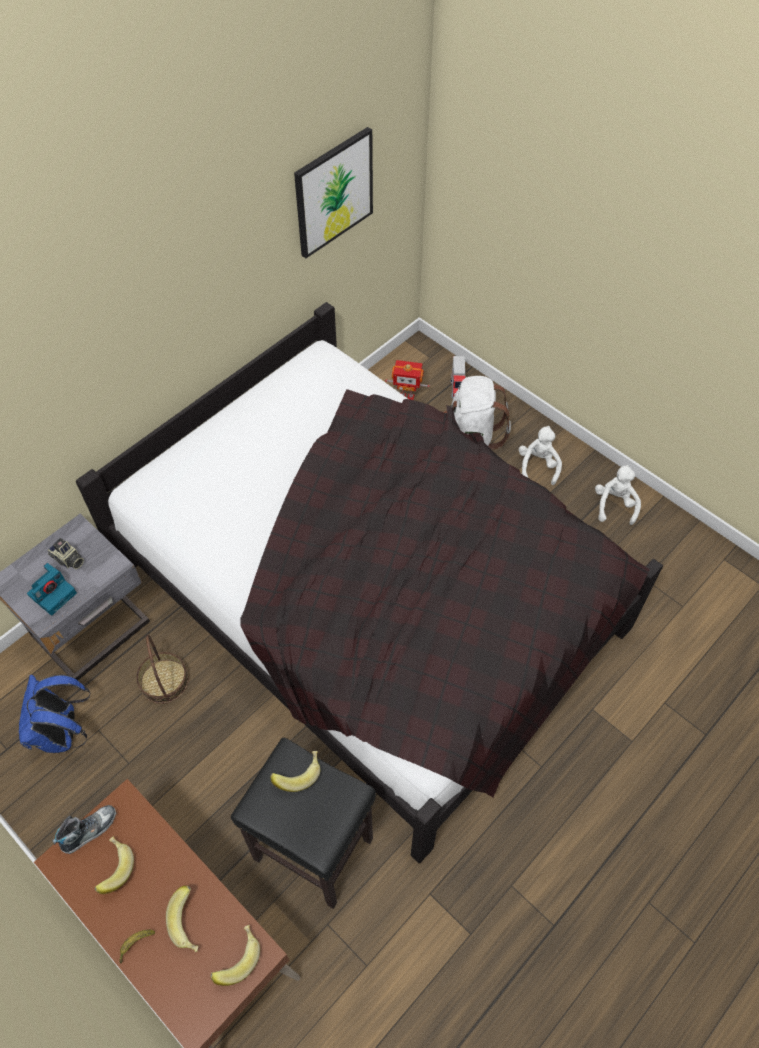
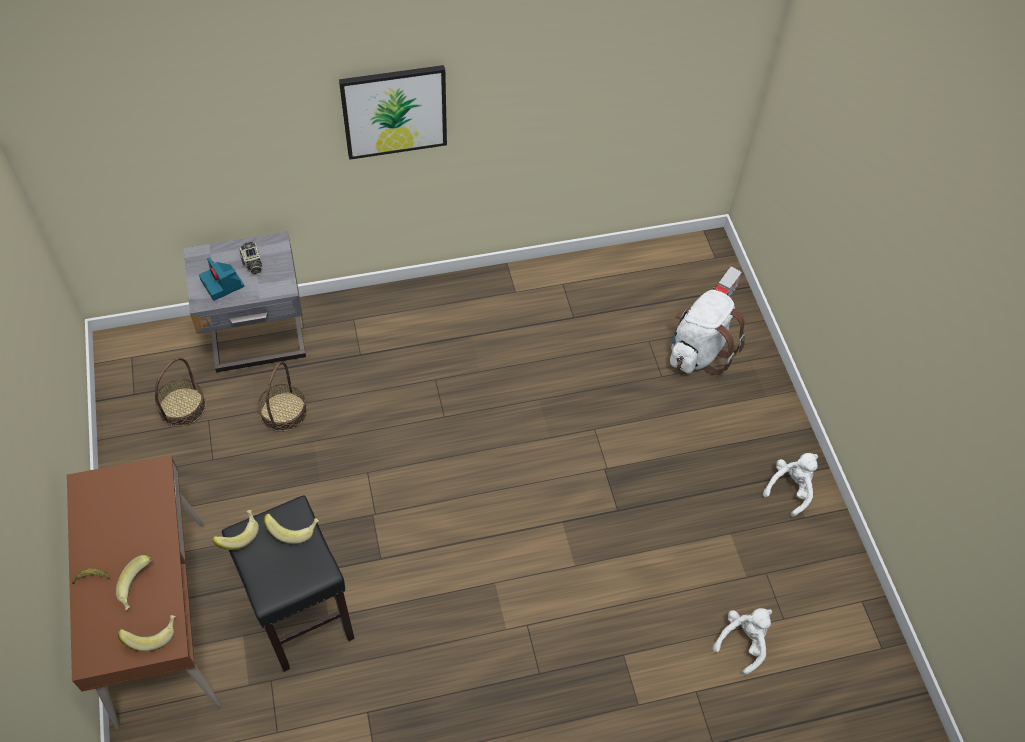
camera: 30 degrees right, 0 degrees up
blue backpack [19,675,91,753] -> basket [155,358,206,427]
camera [27,563,77,615] -> camera turned 75 degrees clockwise [199,258,244,301]
shoe [53,805,117,854] -> none
black bed [76,302,663,863] -> none
banana [95,836,134,894] -> banana moved to [212,510,259,550]
picture [294,127,373,258] -> picture moved to [339,65,447,160]
toy robot [385,360,430,400] -> none
white plush toy [519,426,562,485] -> white plush toy moved to [713,608,772,675]

